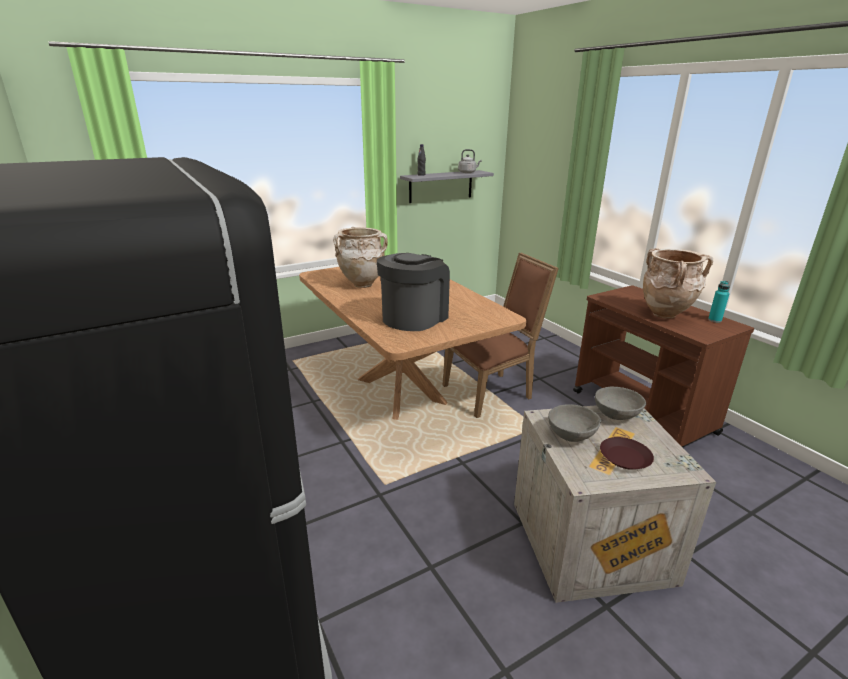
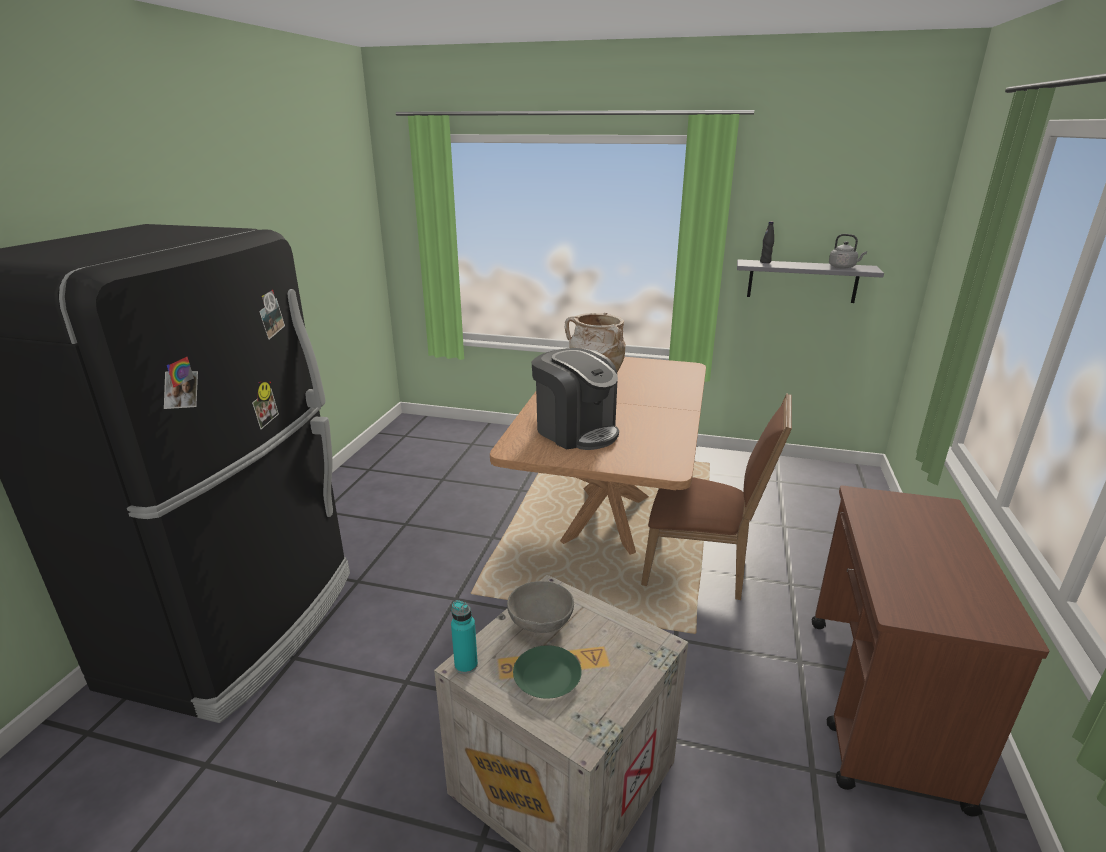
camera: 45 degrees right, 0 degrees up
coffee machine [377,253,450,331] -> coffee machine turned 60 degrees clockwise [532,348,619,450]
grey bowl [595,387,646,420] -> none
brown plate [600,437,654,470] -> green plate [513,645,582,699]
beige vase [643,248,713,319] -> none
turquoise bottle [708,281,730,323] -> turquoise bottle moved to [451,600,478,674]

